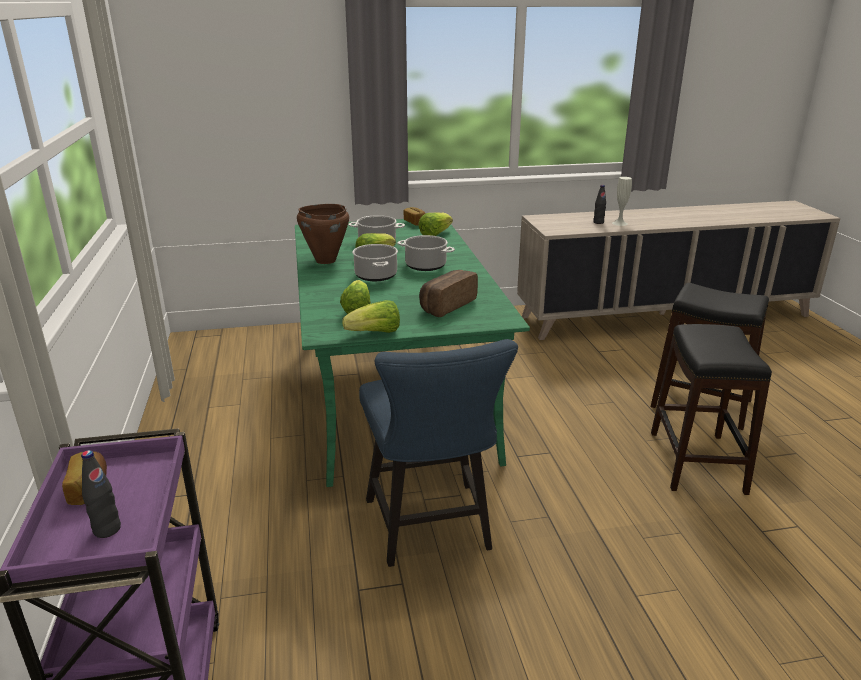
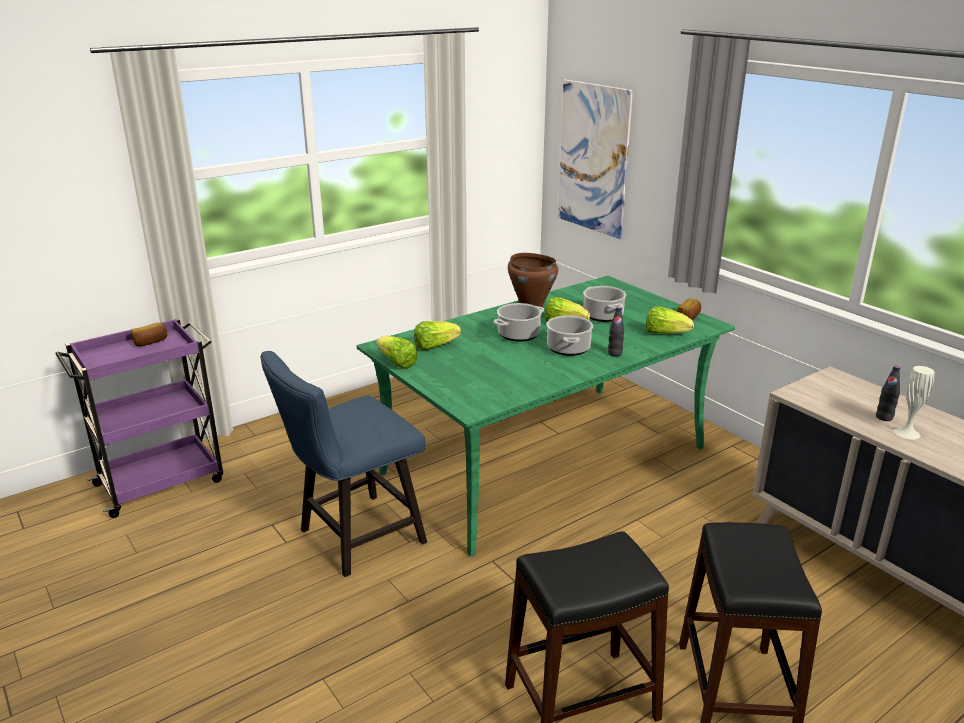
camera: 65 degrees right, 0 degrees up
black bottle [81,450,121,538] -> black bottle moved to [608,307,624,357]
bread [419,270,478,317] -> none
none -> picture [558,79,633,239]

